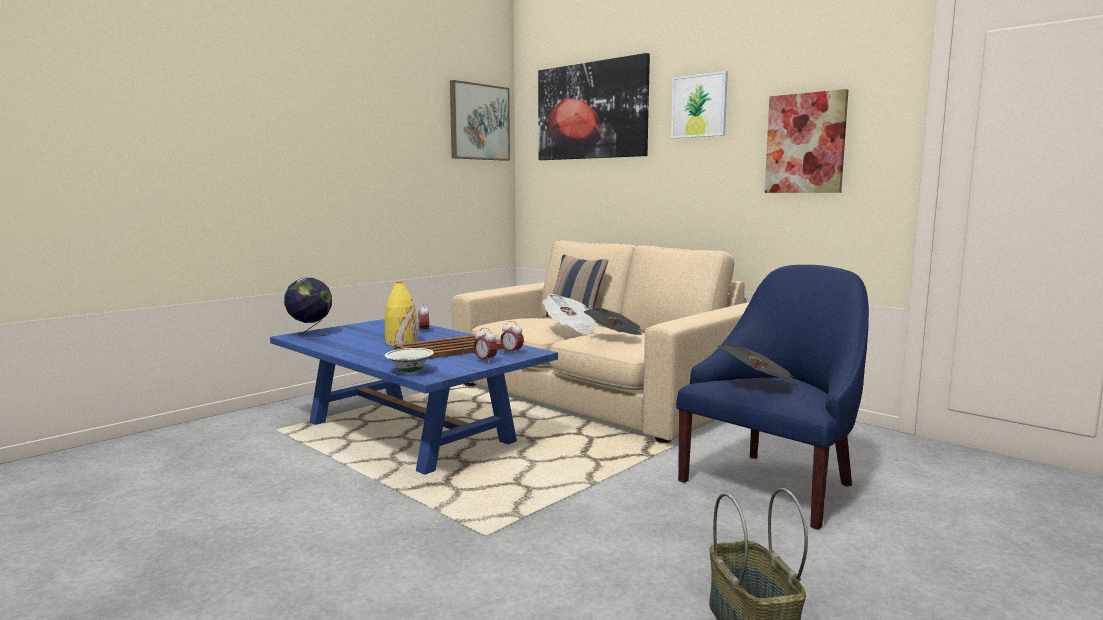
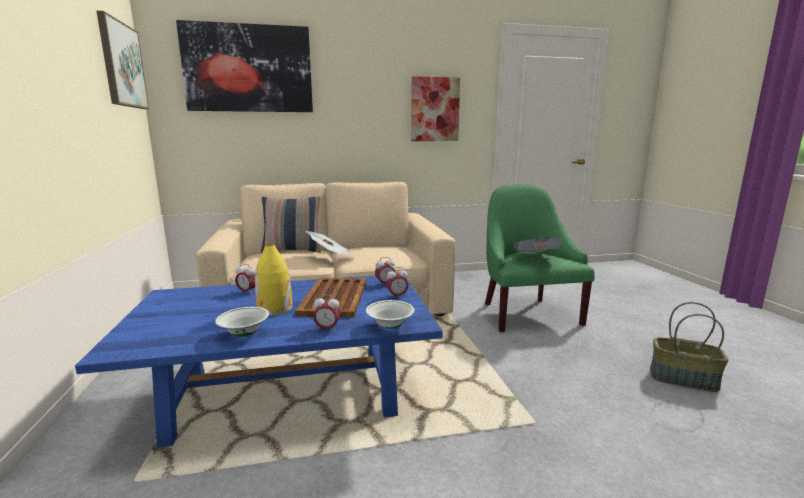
camera: 55 degrees left, 5 degrees up
globe [284,278,332,337] -> none
newspaper [584,308,642,335] -> none
picture [671,71,728,139] -> none
blue armchair [676,265,869,530] -> green armchair [485,184,595,332]
none -> white bowl [215,307,269,337]
none -> alarm clock [313,295,340,332]

